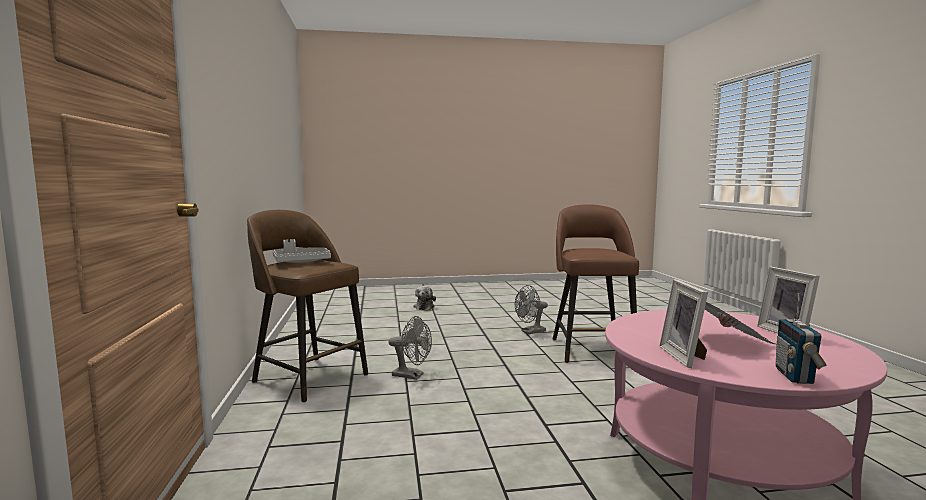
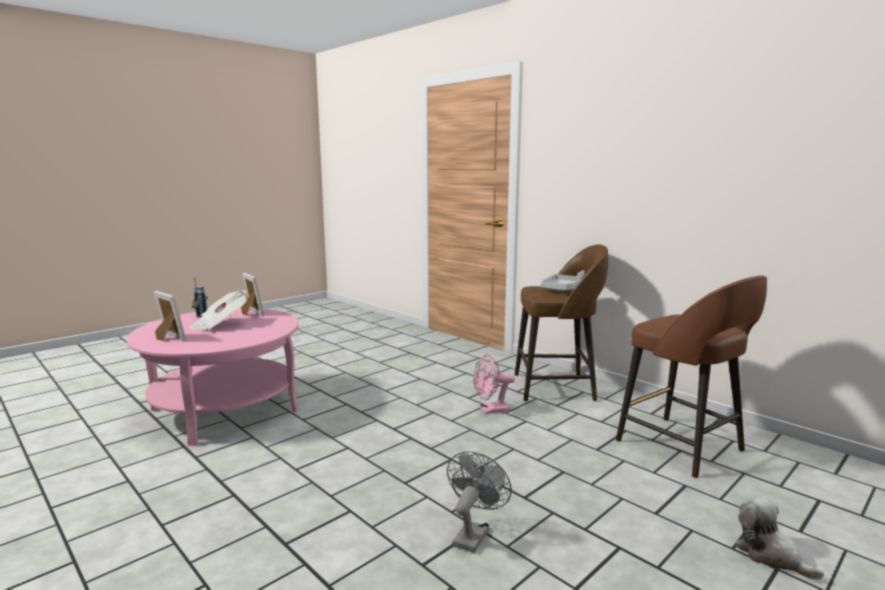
camera: 145 degrees right, 5 degrees up
grey fan [388,316,432,380] -> pink fan [473,354,515,414]
brown stool [552,204,639,363] -> brown stool moved to [616,275,767,478]

